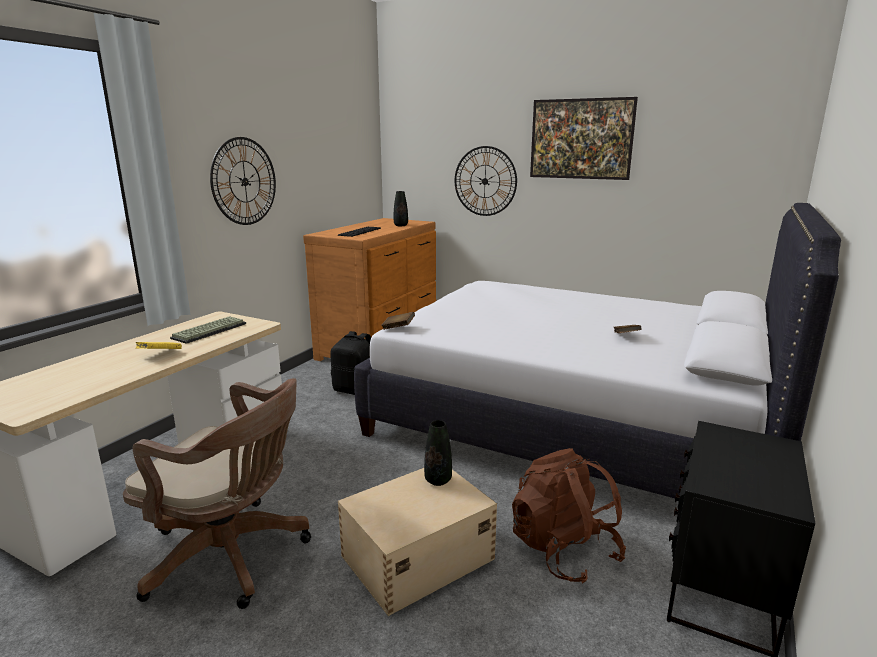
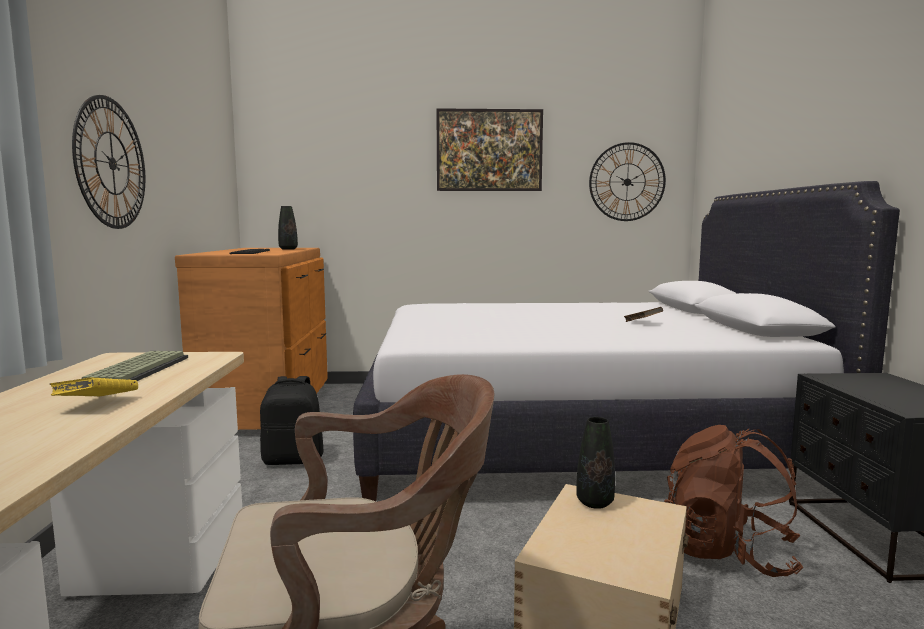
camera: 30 degrees left, 10 degrees down
brown book [381,312,415,330] -> none
wall clock [455,146,517,216] -> wall clock moved to [589,142,666,221]

